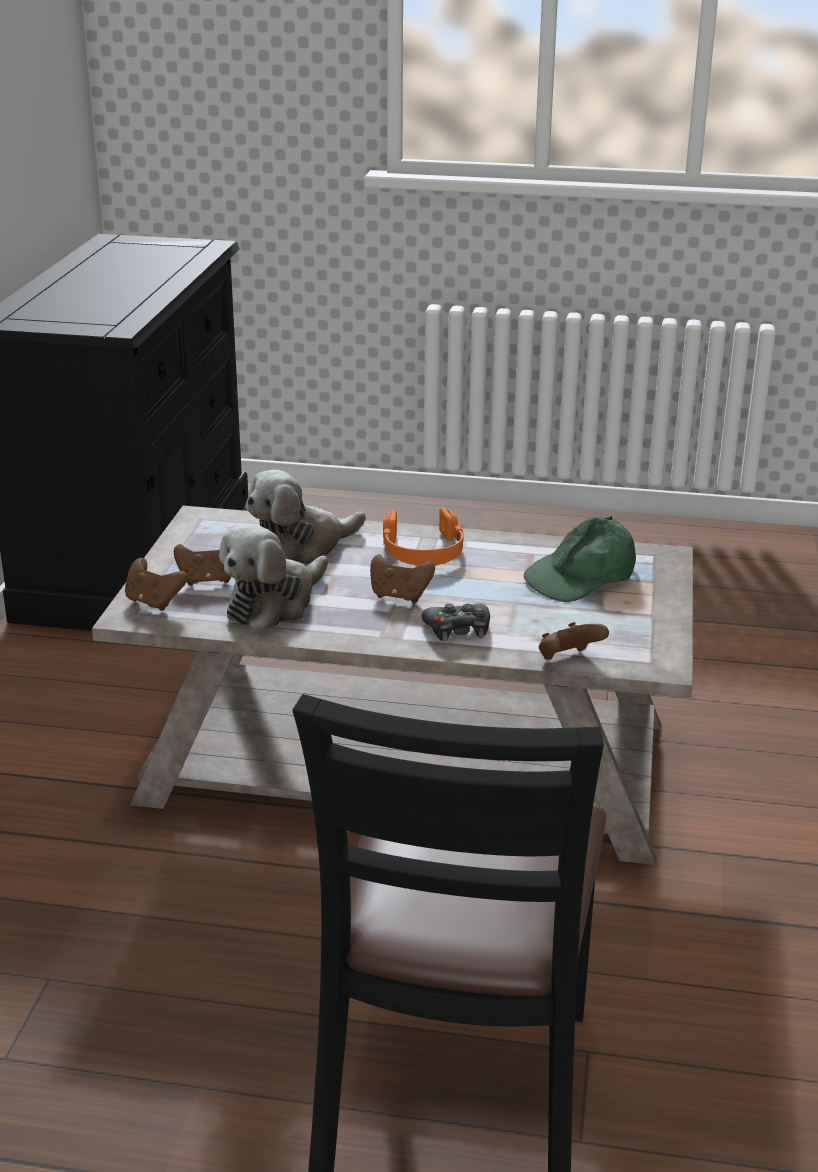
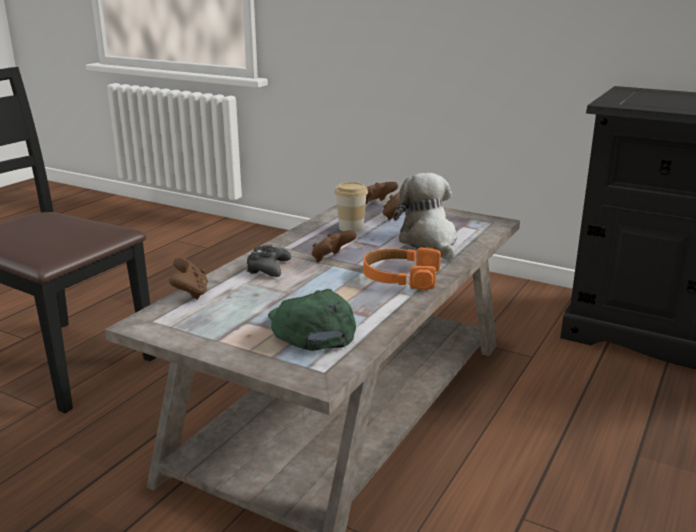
camera: 110 degrees right, 5 degrees down
plush toy [219,525,328,631] -> cup [335,182,368,232]

